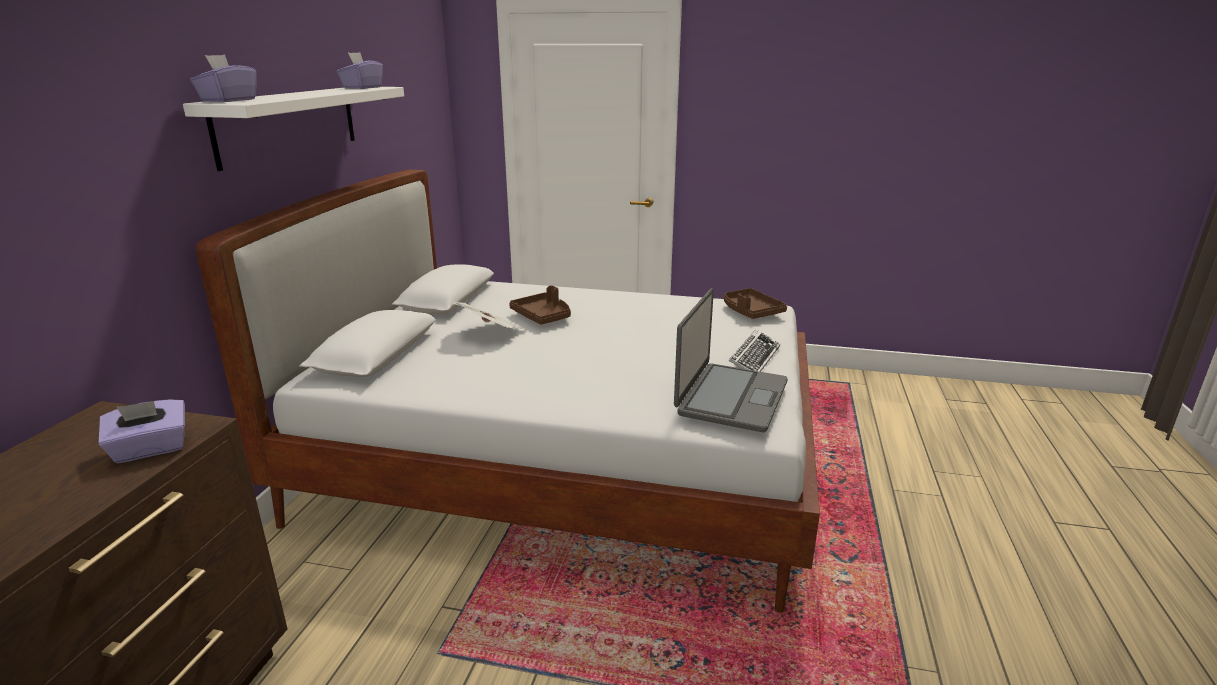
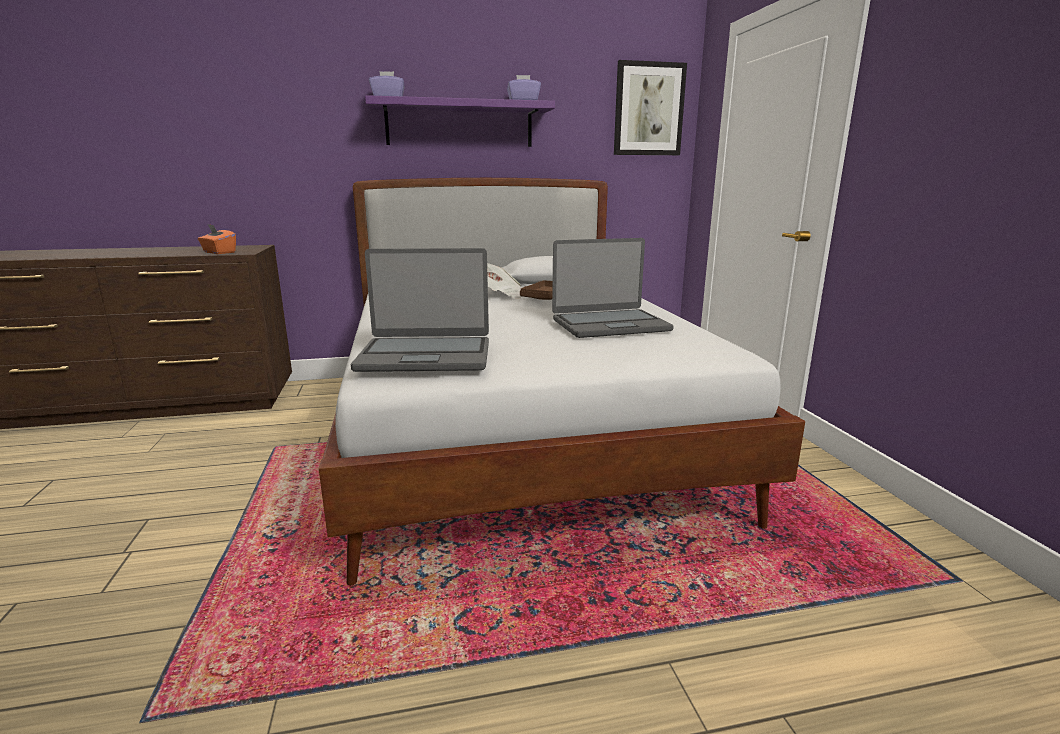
camera: 65 degrees right, 5 degrees down
purple tissue box [99,399,185,463] -> orange tissue box [198,224,236,254]
white shelf [183,87,404,171] -> purple shelf [365,95,555,147]
brown tray [724,288,787,319] -> none
keyboard [729,329,780,372] -> none
none -> laptop [552,238,674,338]
none -> picture [614,60,687,155]

